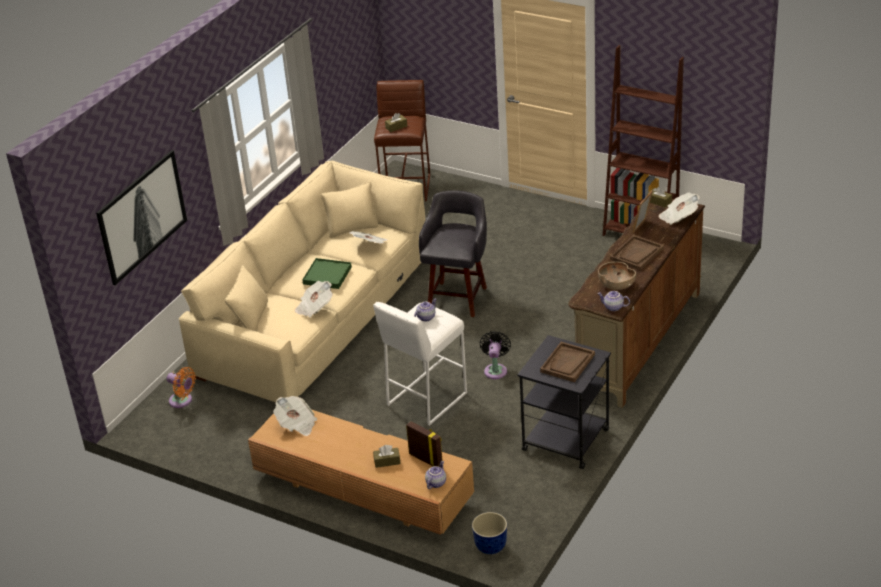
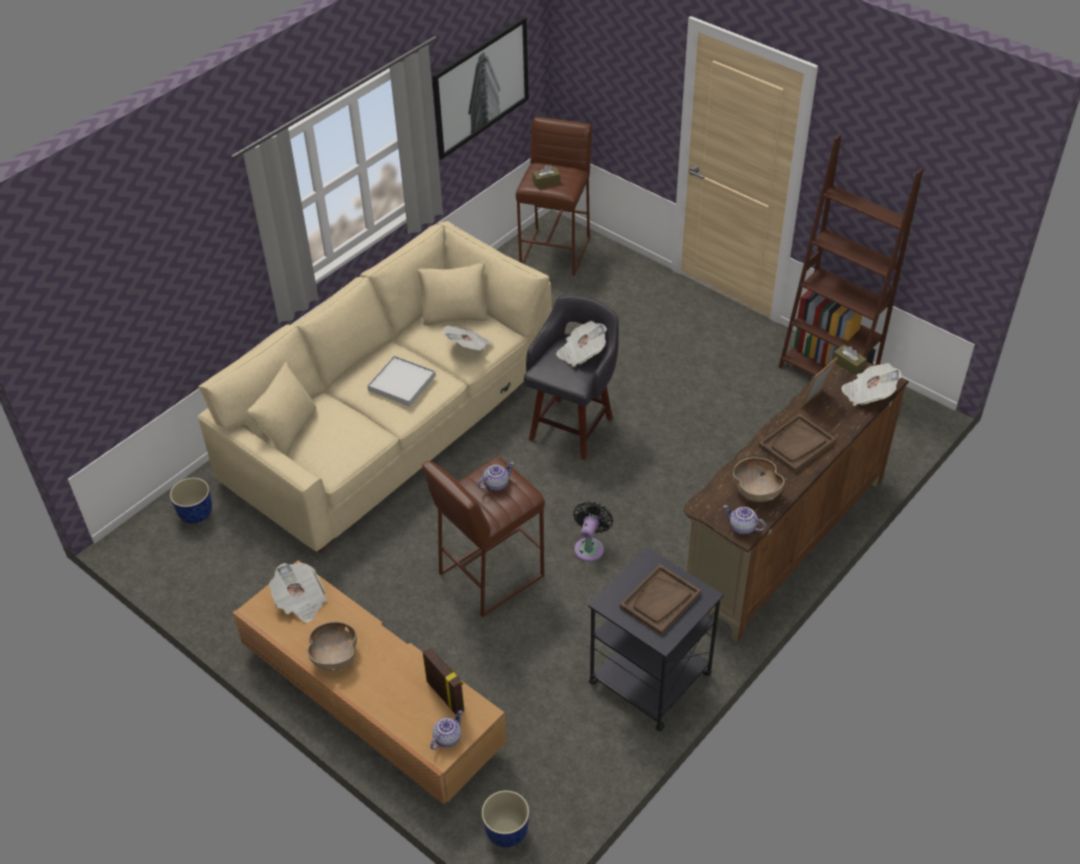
camera: 10 degrees right, 10 degrees up
picture [96,150,187,285] -> picture moved to [432,17,529,160]
orange fan [167,367,196,408] -> planter [170,478,212,524]
newspaper [295,281,333,317] -> newspaper moved to [556,321,607,367]
green tray [302,258,352,289] -> white tray [367,356,436,407]
white stool [373,302,467,426] -> brown stool [422,457,545,617]
brown tissue box [373,445,400,468] -> none
none -> brown bowl [307,621,357,671]

